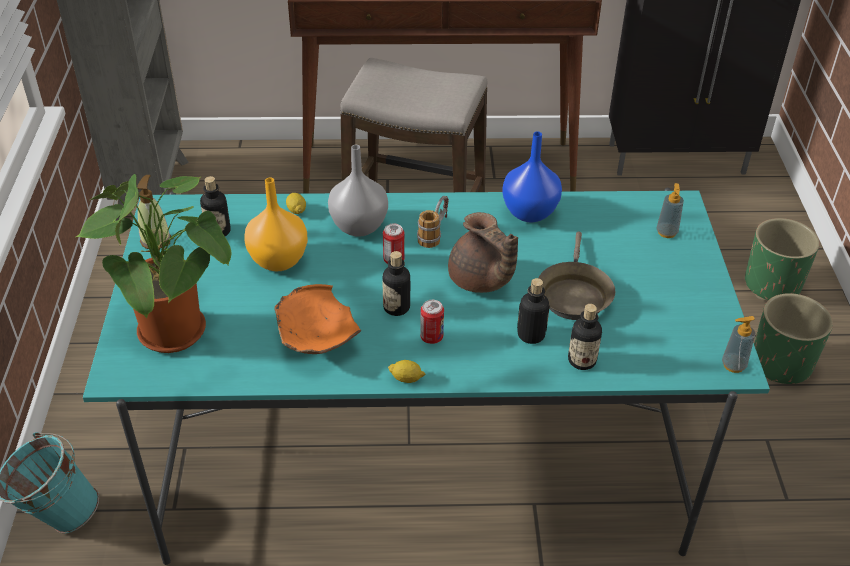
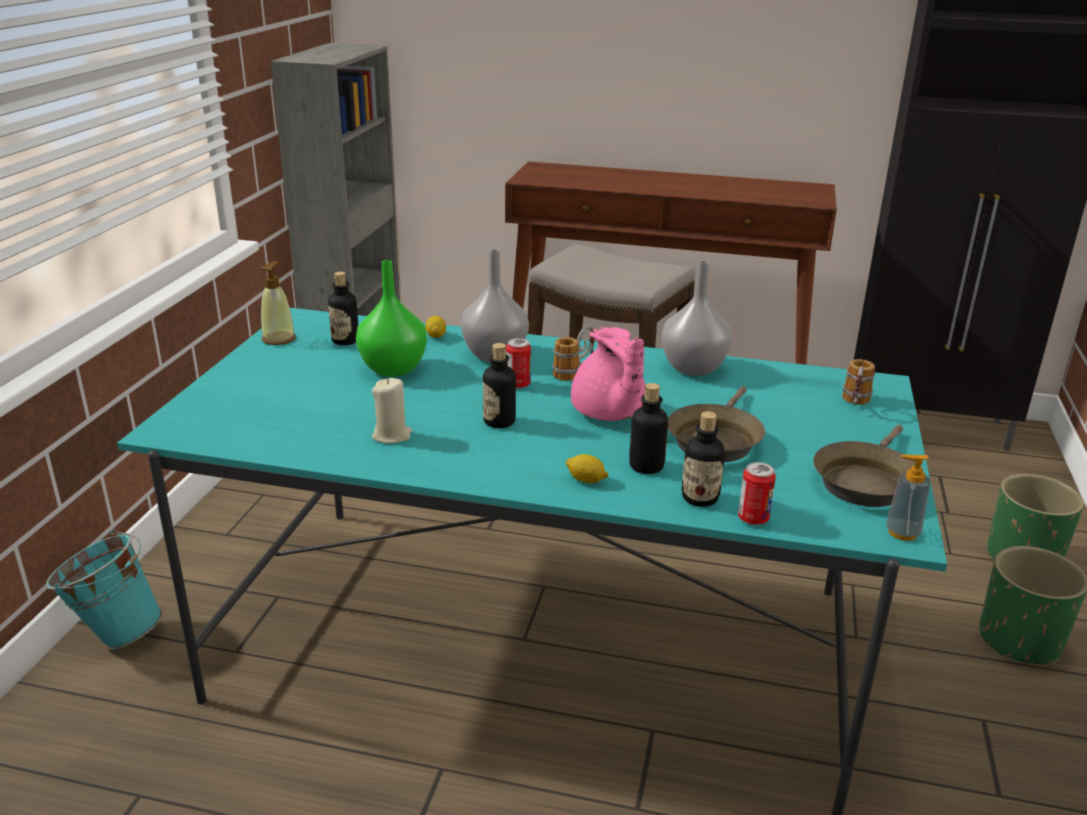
camera: 15 degrees right, 15 degrees down
potted plant [76,174,232,353] -> none
orange vase [244,178,308,271] -> green vase [356,260,427,377]
orange bowl [275,284,361,354] -> beige candle [372,378,412,444]
lemon [388,360,425,383] -> lemon moved to [566,454,609,483]
can [420,300,444,344] -> can moved to [738,462,776,525]
brown teapot [448,212,518,293] -> pink teapot [571,327,645,421]
blue vase [502,132,562,222] -> grey vase [662,261,732,376]
soap dispenser [656,183,684,238] -> mug [842,359,875,405]
none -> brown frying pan [813,425,915,507]

